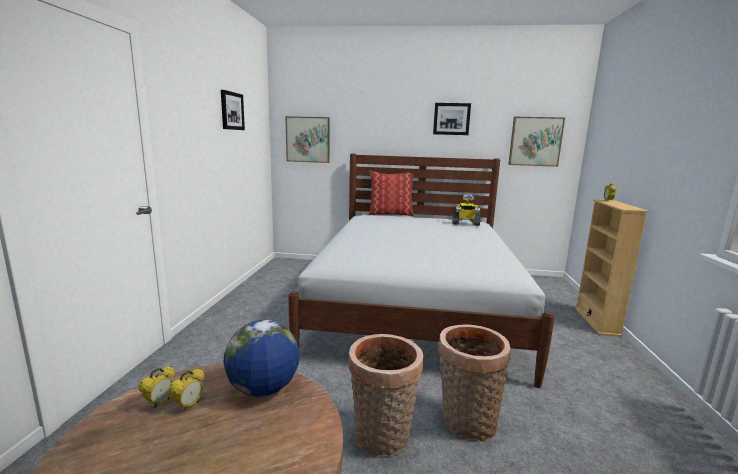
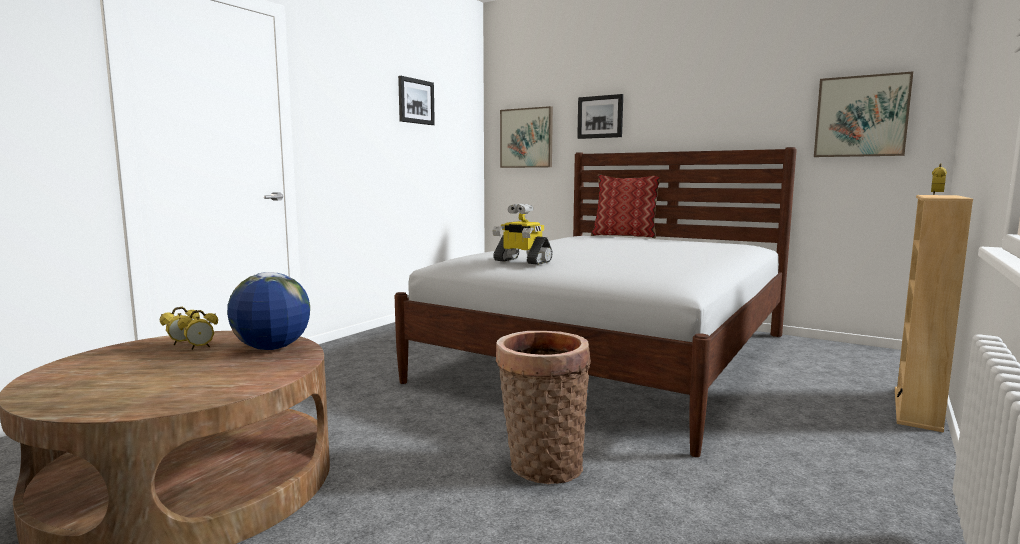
camera: 25 degrees right, 5 degrees down
basket [348,334,423,457] -> none
picture [433,103,471,135] -> picture moved to [577,94,623,139]
toy robot [452,194,480,226] -> toy robot moved to [492,204,553,265]

